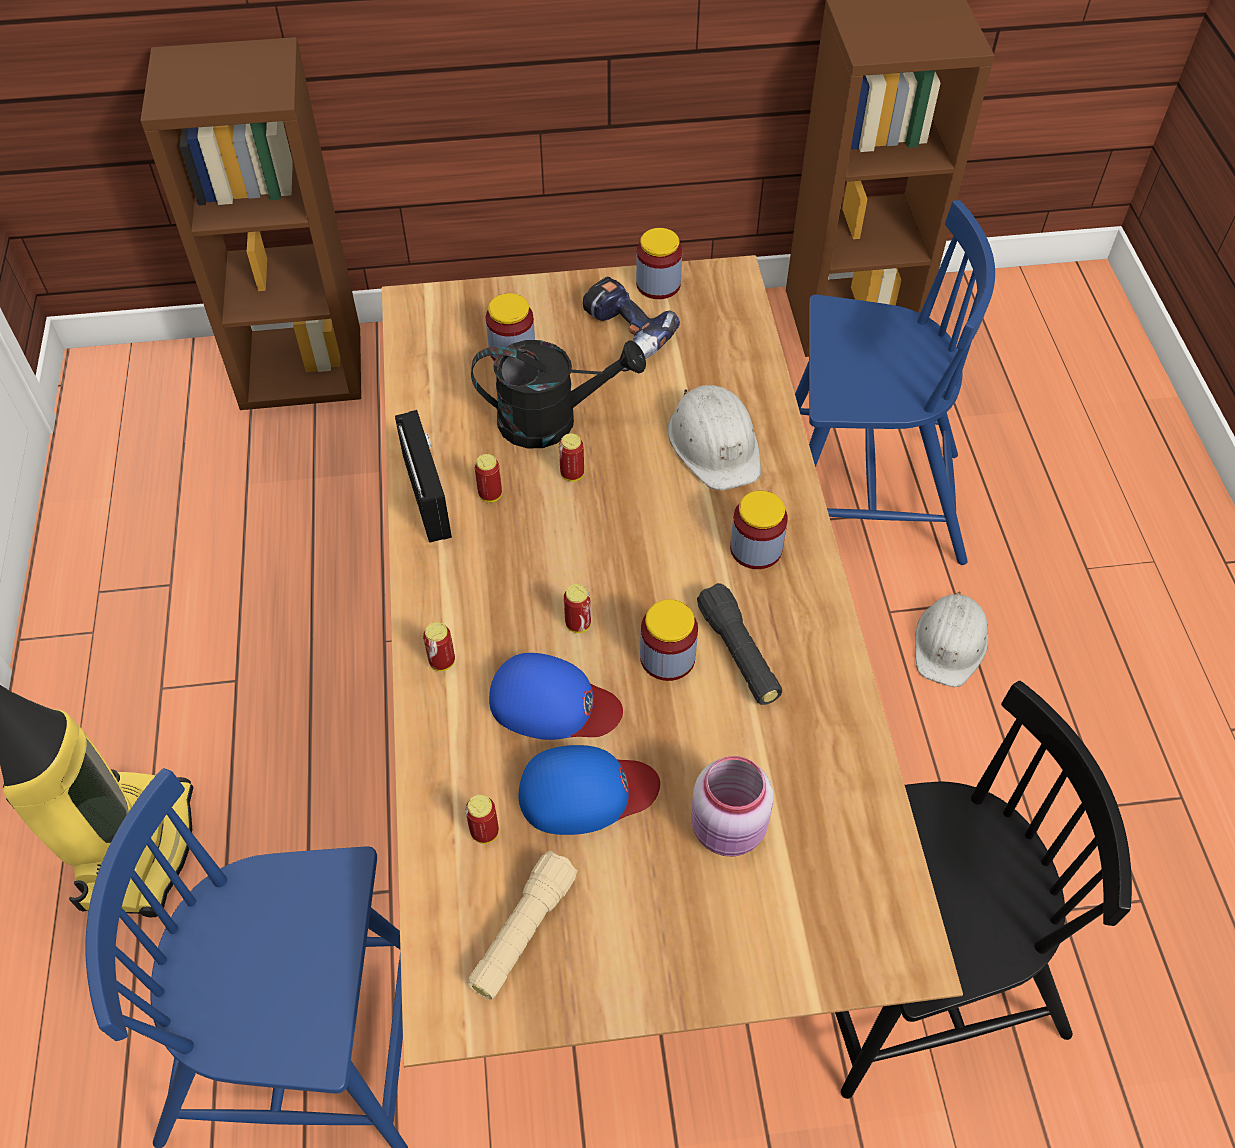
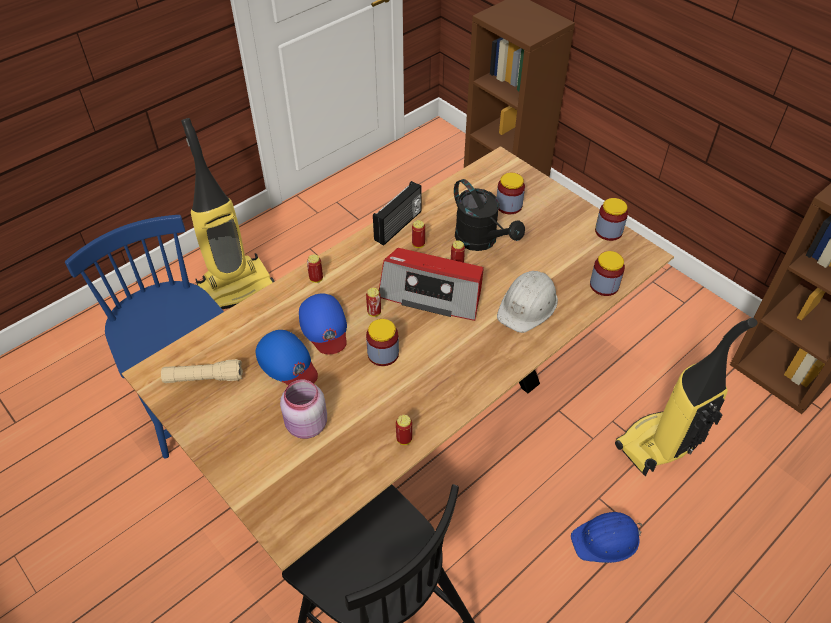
camera: 55 degrees right, 5 degrees down
can [465,795,499,844] -> can moved to [396,415,412,445]
power drill [583,277,680,371] -> none
black flashlight [697,583,782,705] -> none
jar [730,490,788,569] -> jar moved to [590,251,625,296]
blue chair [795,200,995,565] -> vacuum cleaner [615,318,758,476]
white hard hat [915,591,988,687] -> blue hard hat [571,512,642,563]
none -> radio [379,248,484,321]

